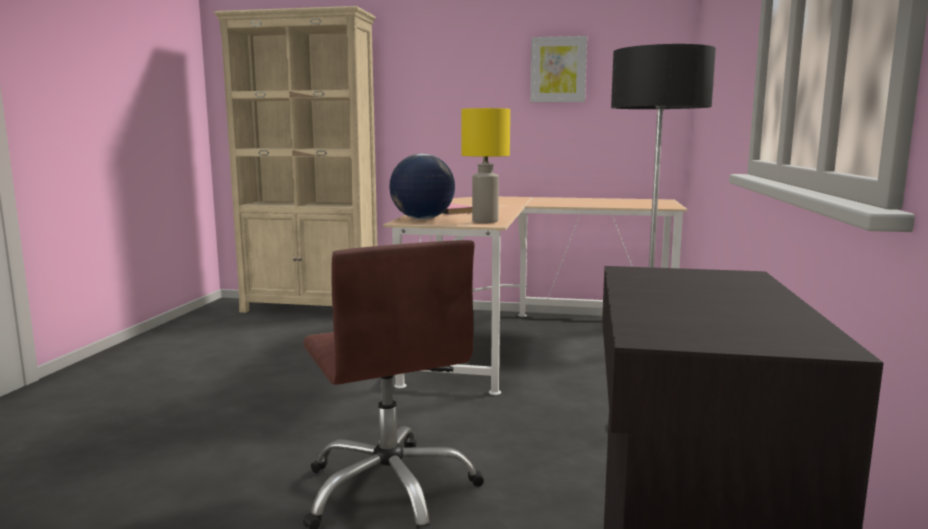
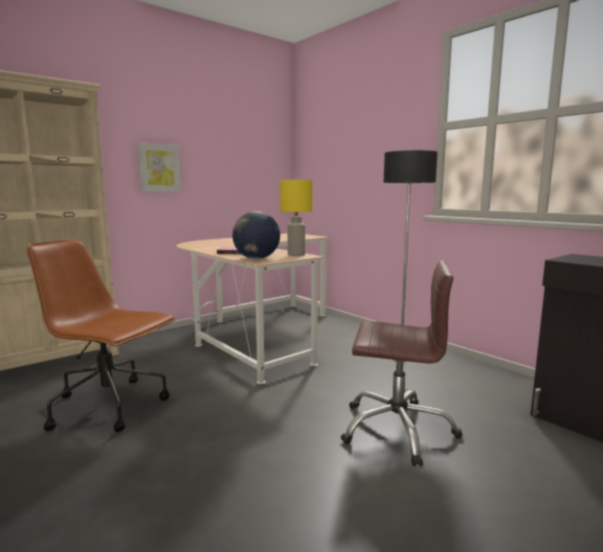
camera: 50 degrees left, 0 degrees up
picture [530,36,587,102] -> picture moved to [137,142,181,192]
none -> brown office chair [27,239,176,432]

